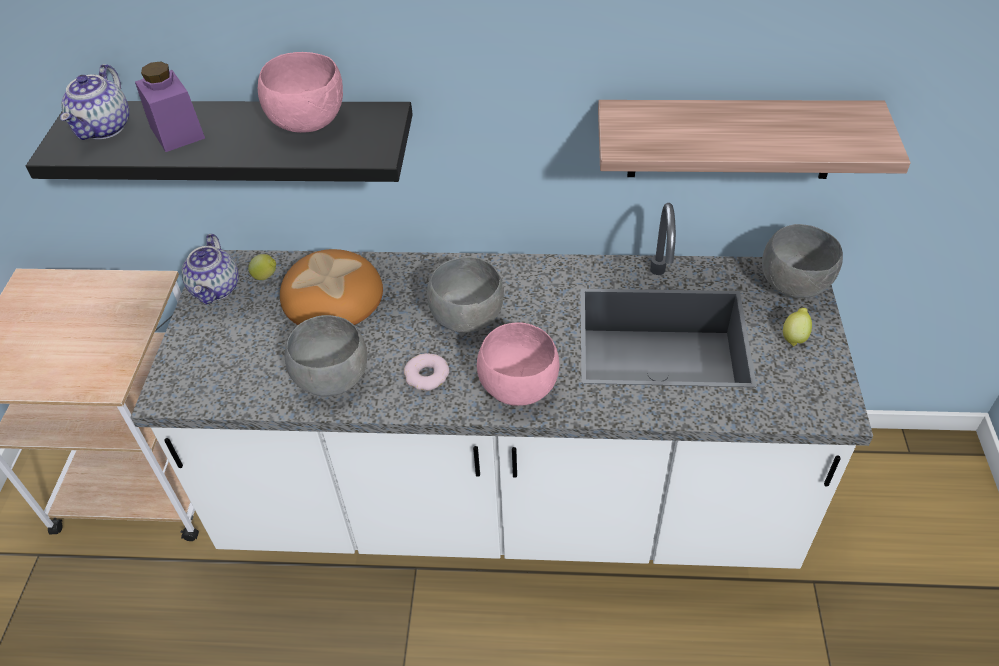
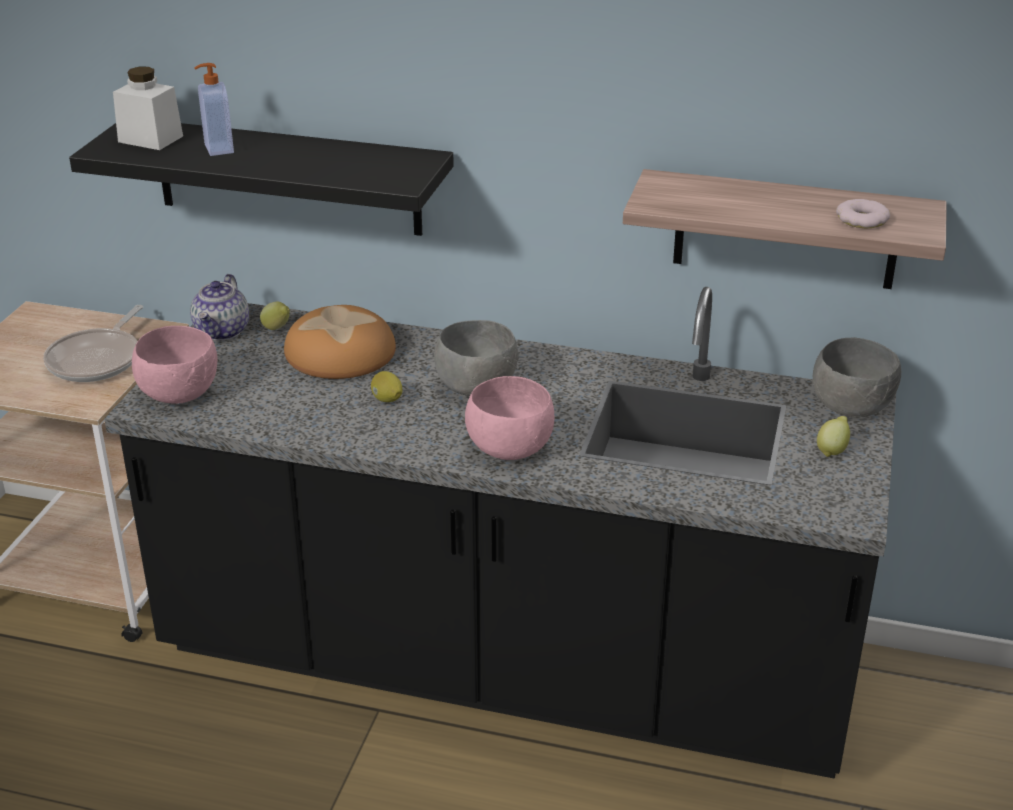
camera: 10 degrees right, 15 degrees down
teapot [60,64,130,140] -> white jar [113,67,183,150]
white counter [130,203,873,569] -> black counter [104,287,896,779]
purple jar [135,62,205,152] -> soap dispenser [194,63,234,156]
pink bowl [258,52,343,133] -> pink bowl moved to [132,326,218,404]
grey bowl [285,315,367,397] -> none
donut [404,353,449,391] -> donut moved to [836,199,890,229]
none -> frying pan [43,305,143,382]
none -> lemon [371,371,403,402]

